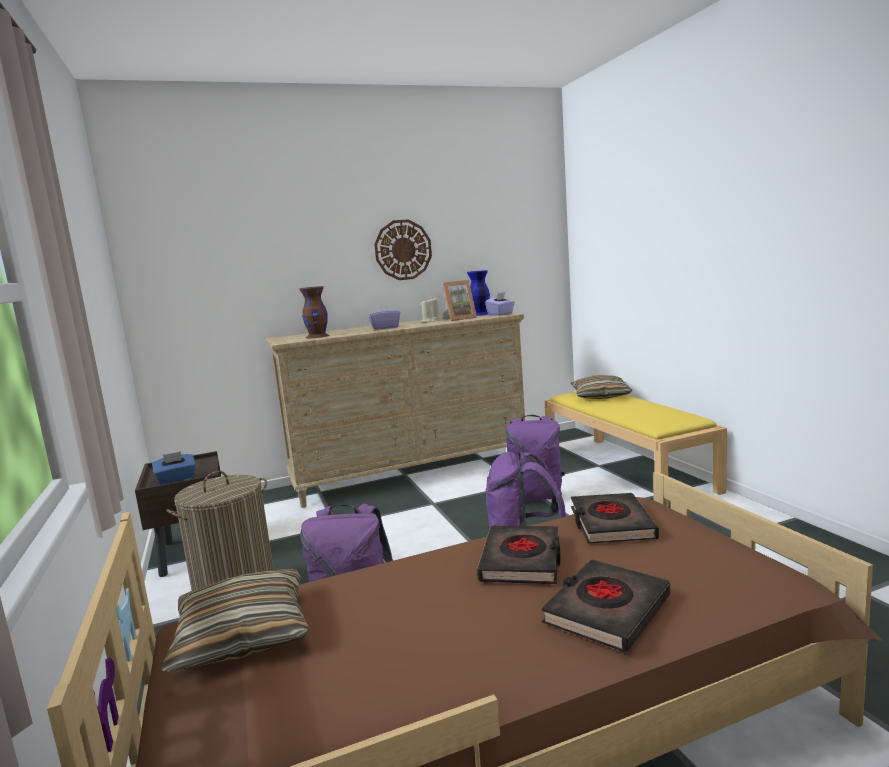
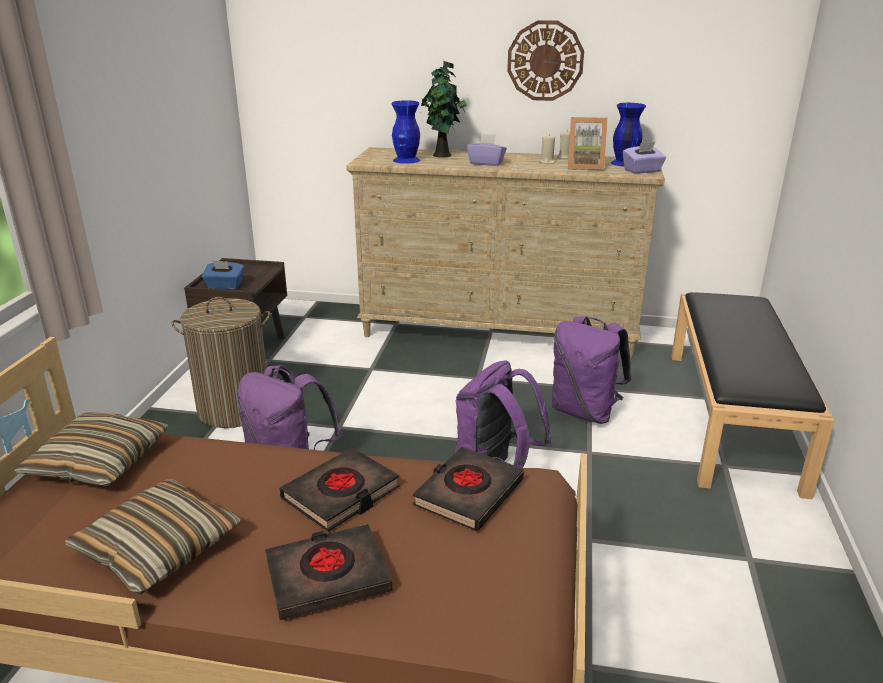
camera: 30 degrees right, 15 degrees up
brown vase [299,286,330,338] -> blue vase [391,100,420,164]
yellow bench [544,392,727,507] -> black bench [671,292,834,499]
pillow [570,375,632,399] -> pillow moved to [65,478,242,594]
none -> potted plant [421,61,467,158]

